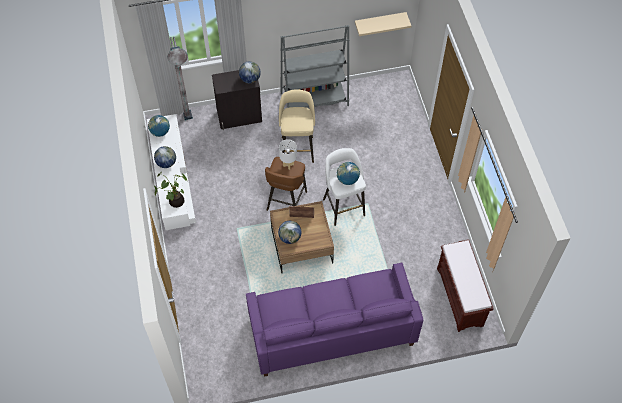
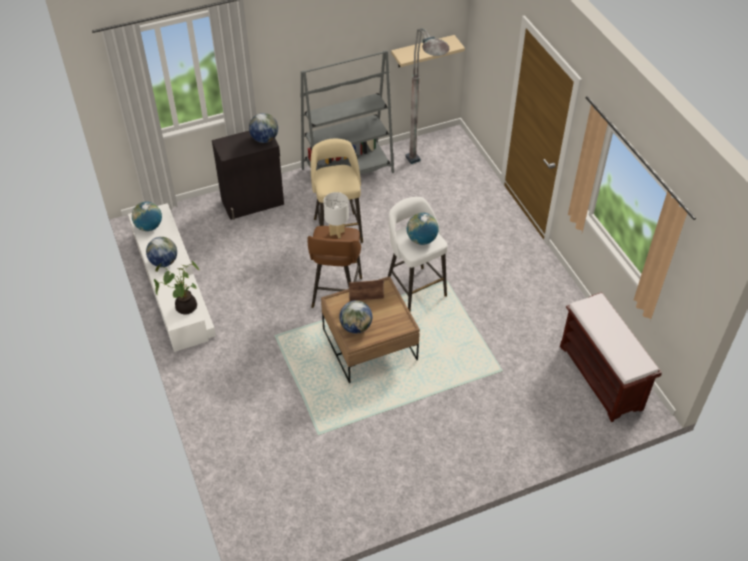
camera: 10 degrees left, 10 degrees down
grey floor lamp [167,37,193,120] -> grey floor lamp moved to [405,28,449,164]
purple sofa [246,262,423,377] -> none

